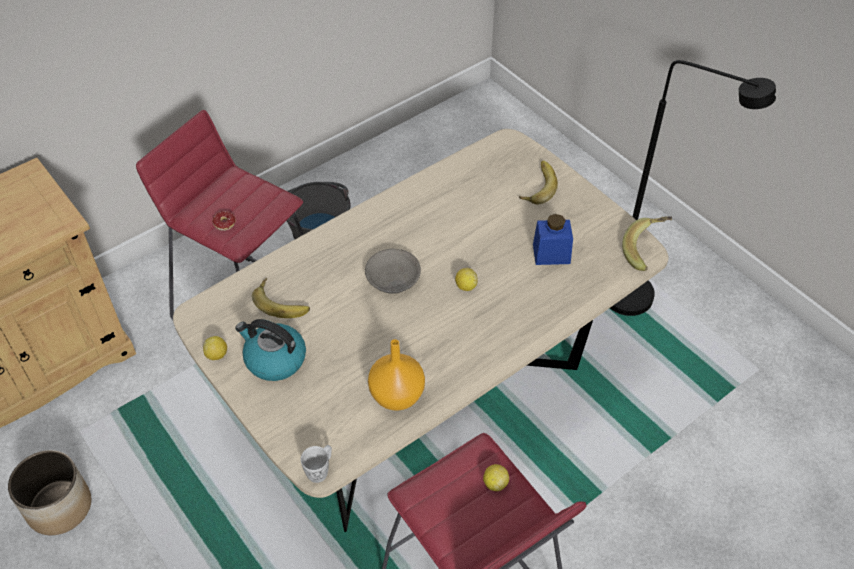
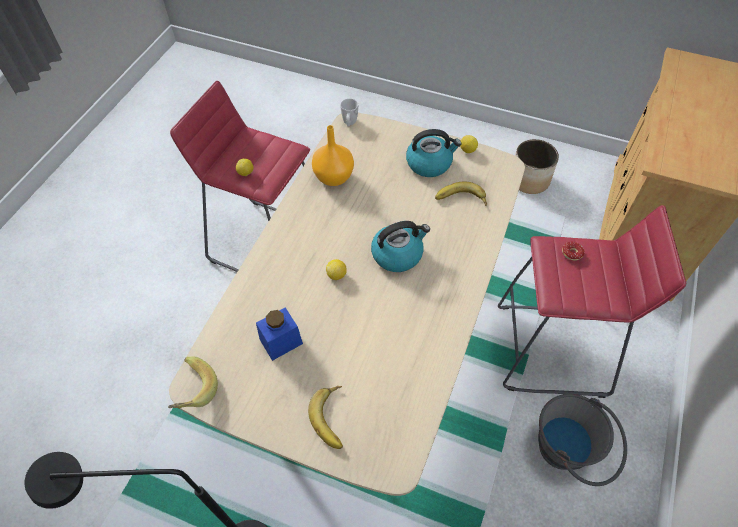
camera: 150 degrees right, 5 degrees up
grey bowl [365,249,421,294] -> kettle [371,221,430,272]

